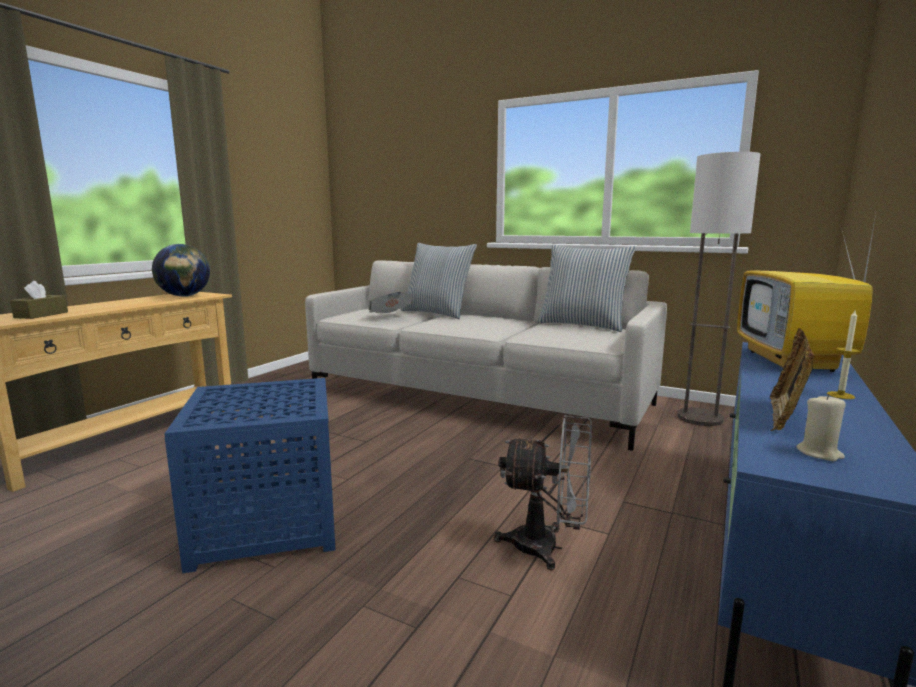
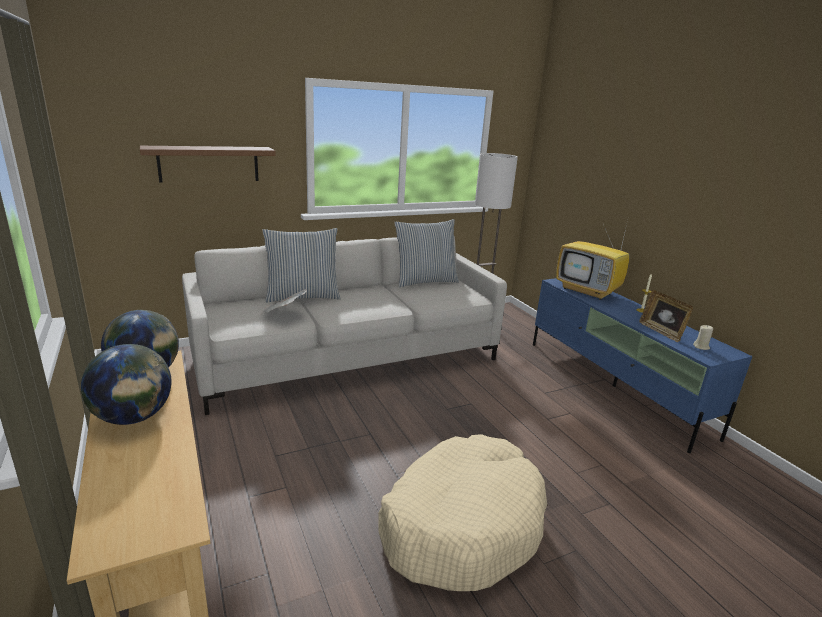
camera: 55 degrees left, 10 degrees up
brown tissue box [10,281,68,319] -> none
blue side table [165,378,336,573] -> beige dog bed [378,434,547,591]
grey fan [494,415,592,571] -> none
none -> globe [81,344,171,425]
none -> brown shelf [140,146,276,182]

